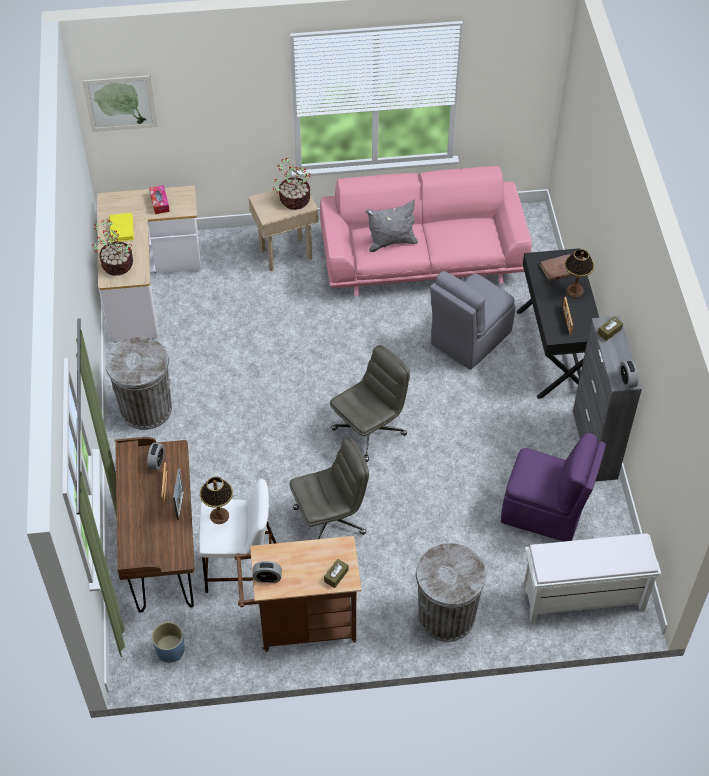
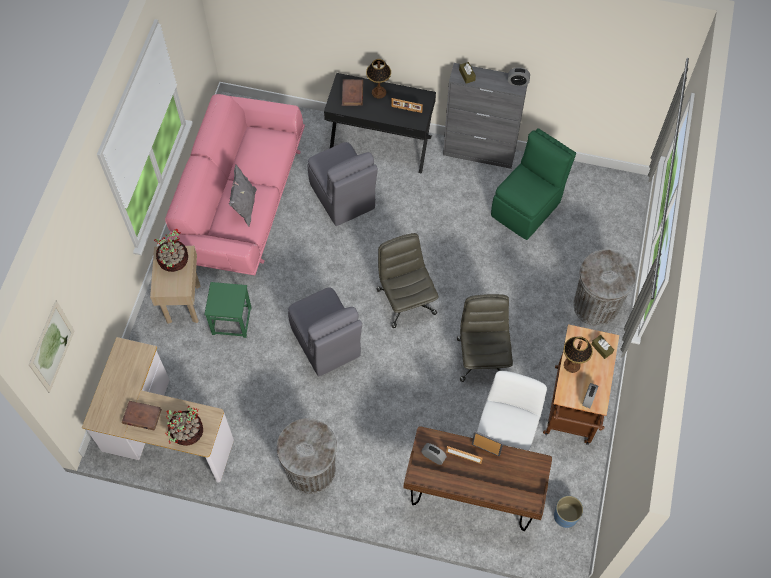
camera: 70 degrees left, 10 degrees up
yellow book [109,213,134,242] -> brown book [122,401,162,431]
tissue box [149,185,170,214] -> none
table lamp [200,476,233,524] -> table lamp moved to [563,337,593,373]
purple chair [501,433,606,542] -> green chair [491,128,576,240]
white bench [523,533,661,622] -> none
none -> green stool [204,282,252,338]
none -> grey chair [288,287,362,376]

